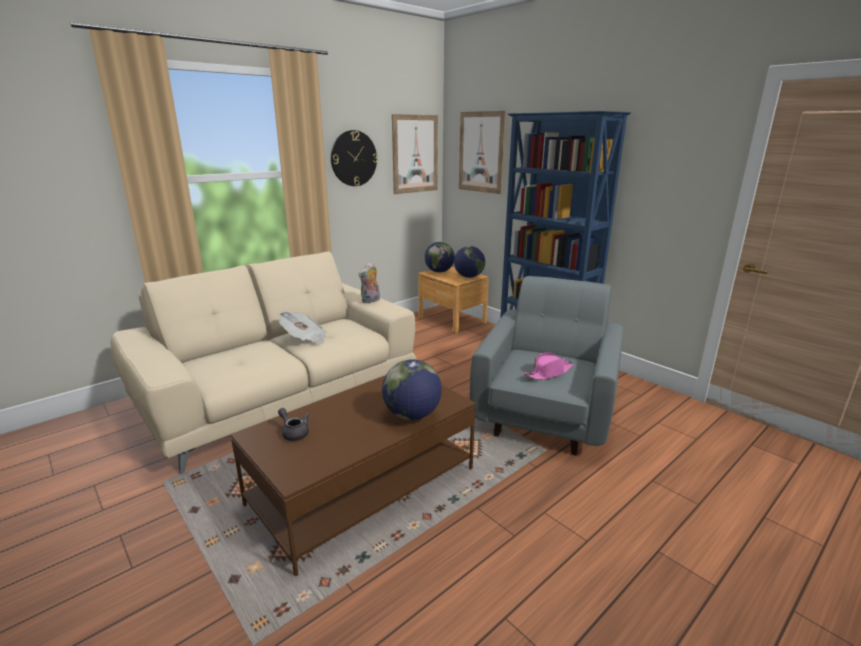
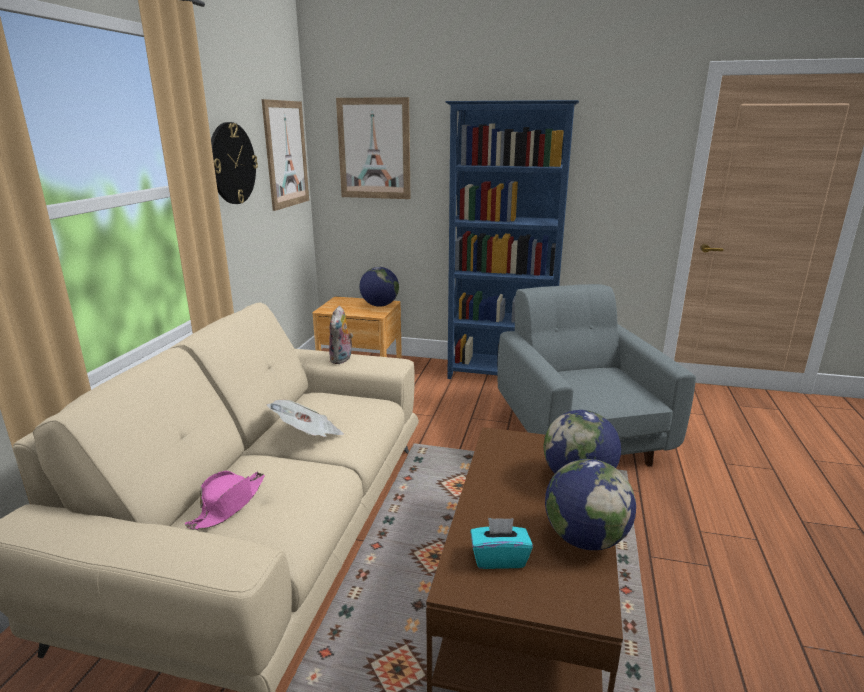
camera: 35 degrees left, 0 degrees up
grey teapot [278,408,309,441] -> turquoise tissue box [470,518,533,569]
globe [425,242,455,273] -> globe moved to [545,459,636,550]
pink hat [524,352,573,380] -> pink hat moved to [185,471,265,530]

